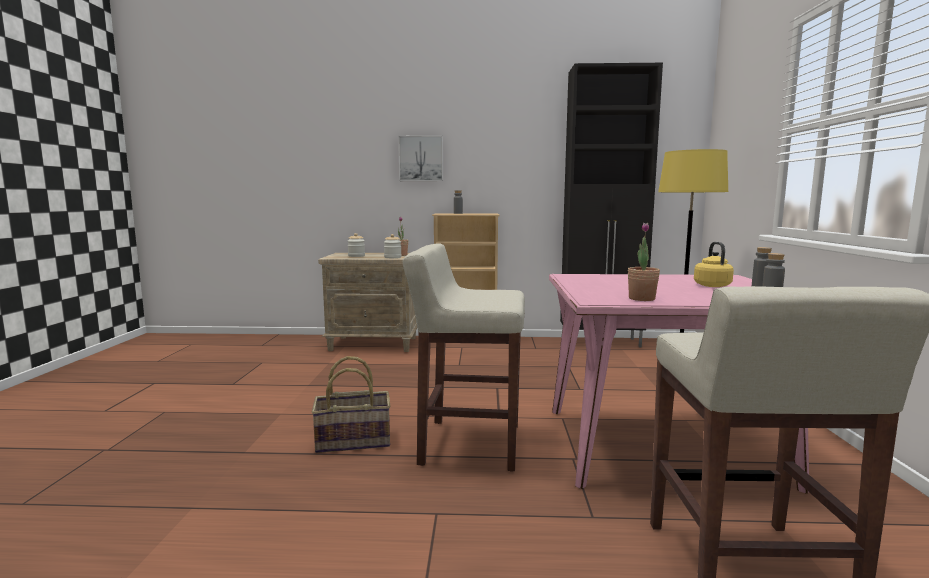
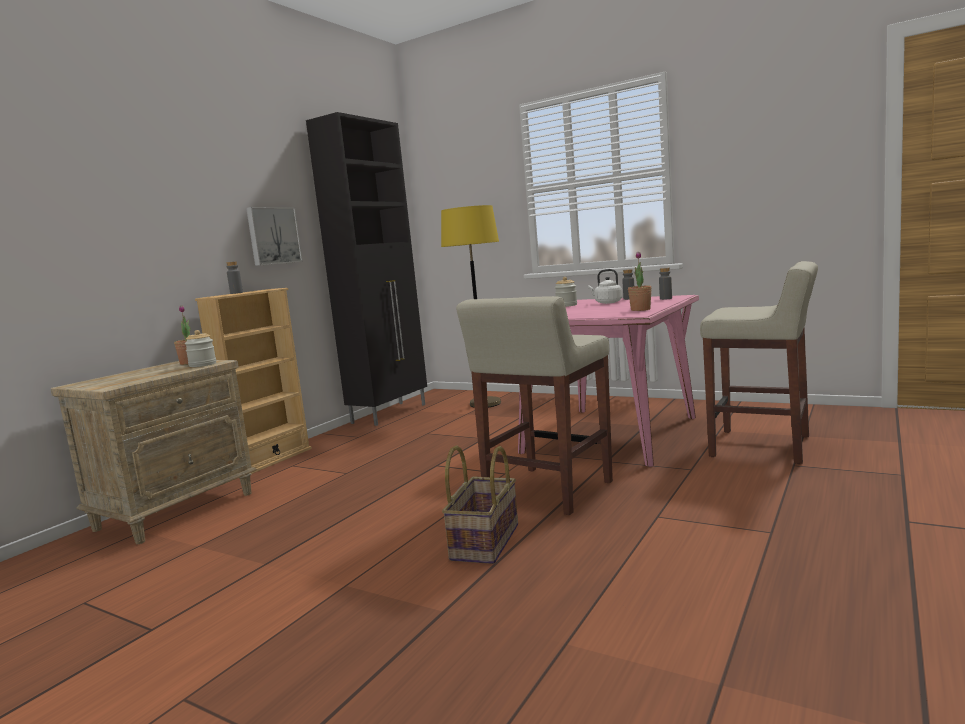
camera: 60 degrees left, 0 degrees up
jar [348,233,365,257] -> jar moved to [555,277,577,307]
picture [398,135,443,181] -> picture moved to [246,207,303,266]
yellow kettle [694,242,734,287] -> white kettle [588,269,622,304]

